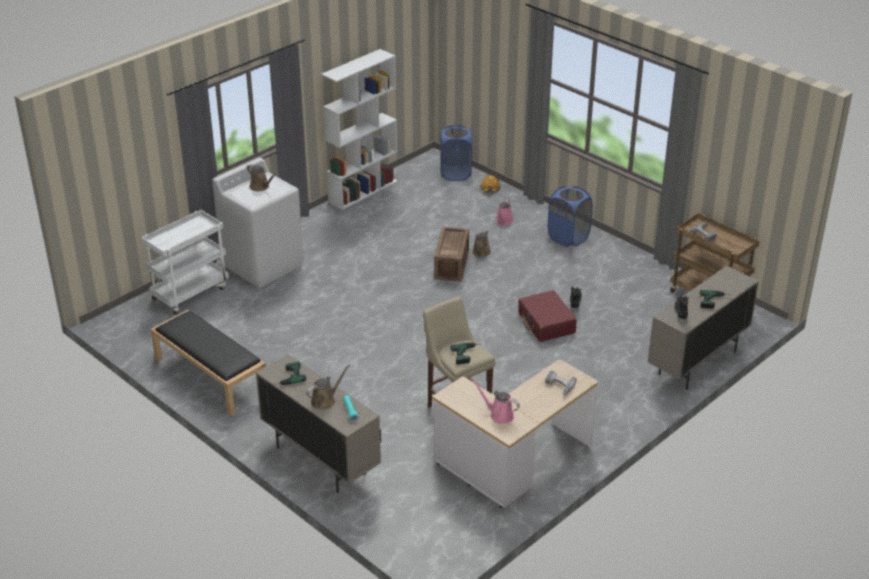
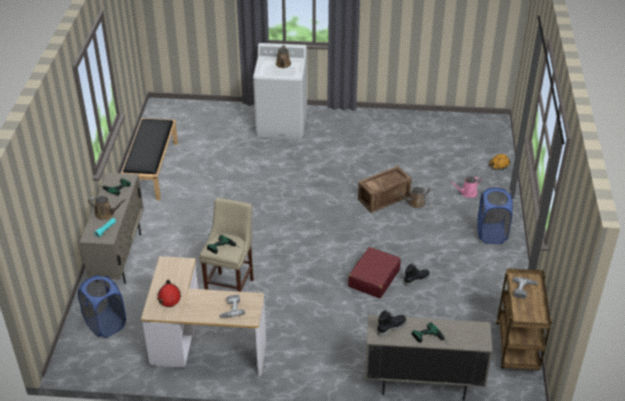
camera: 50 degrees right, 5 degrees up
white cart [141,210,229,315] -> none
white bookcase [321,49,398,210] -> none
blue laundry basket [441,125,472,181] -> blue laundry basket moved to [78,275,126,338]
pink watering can [473,380,520,424] -> red hard hat [157,279,181,307]

